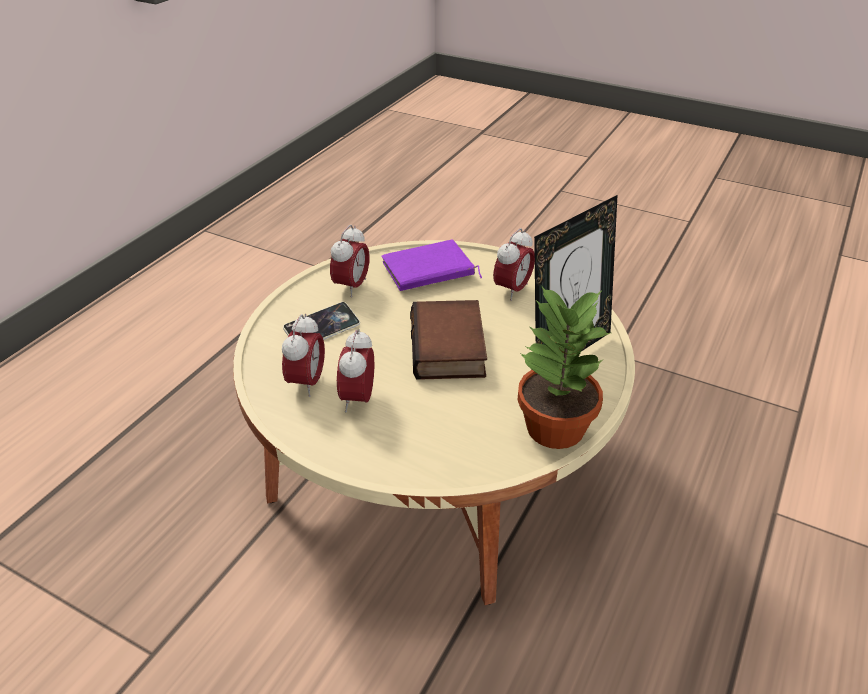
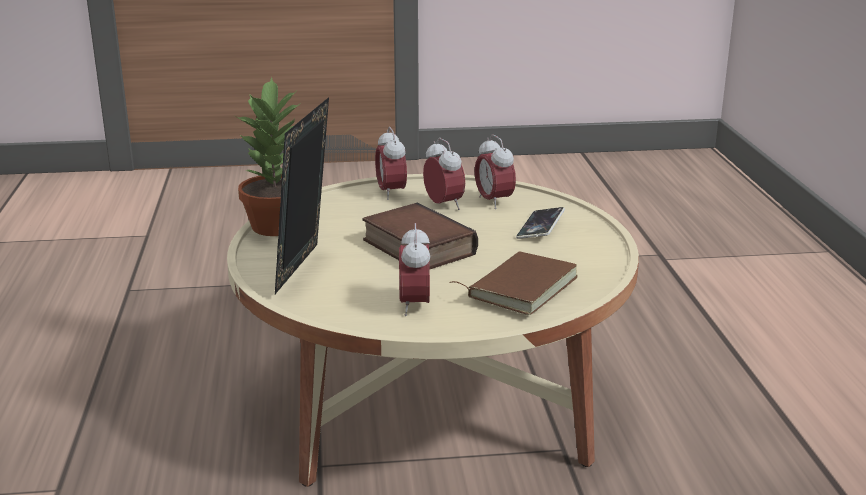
camera: 145 degrees right, 15 degrees down
alarm clock [330,225,370,298] -> alarm clock moved to [375,127,407,200]
purple book [382,239,482,291] -> brown book [449,252,578,315]

